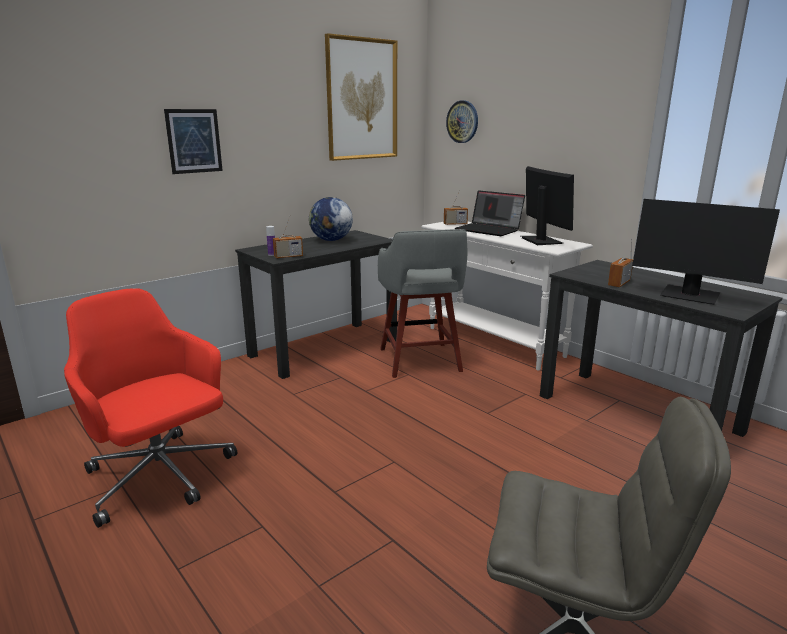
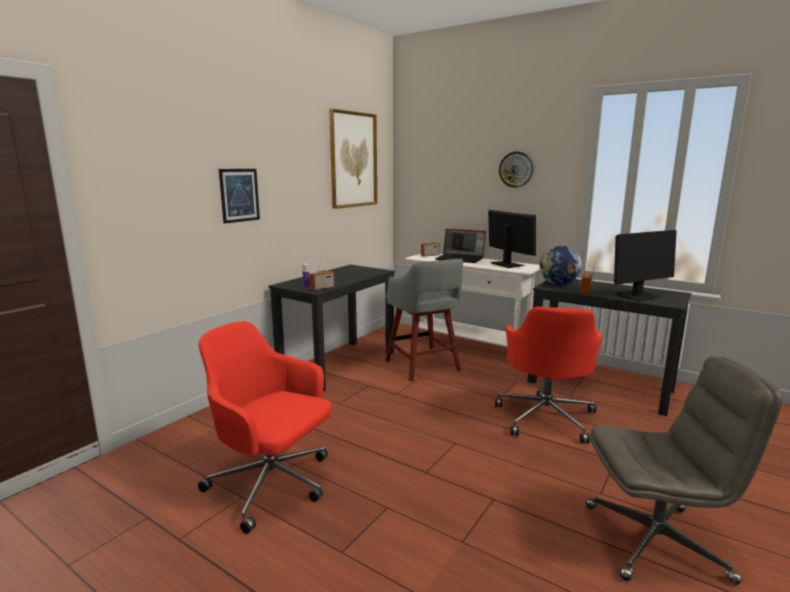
camera: 15 degrees left, 5 degrees down
globe [309,197,353,241] -> globe moved to [539,246,582,285]
wall clock [446,101,478,143] -> wall clock moved to [499,152,533,188]
monitor [632,199,780,305] -> monitor turned 45 degrees counterclockwise [614,230,677,301]
none -> red office chair [495,306,602,444]

